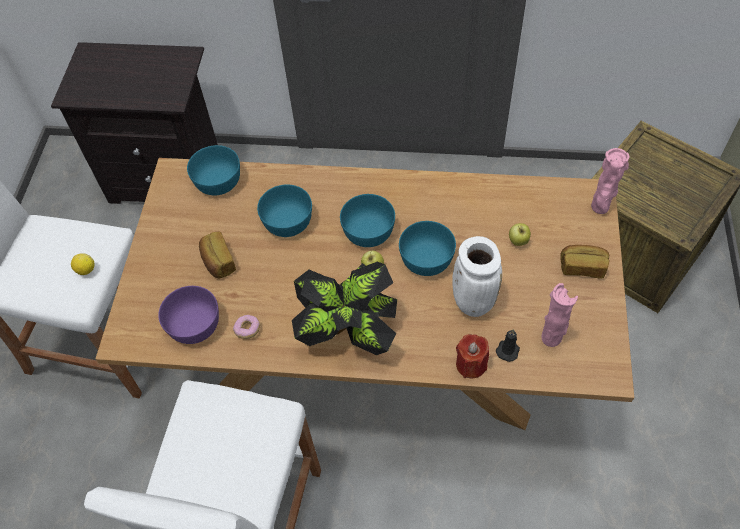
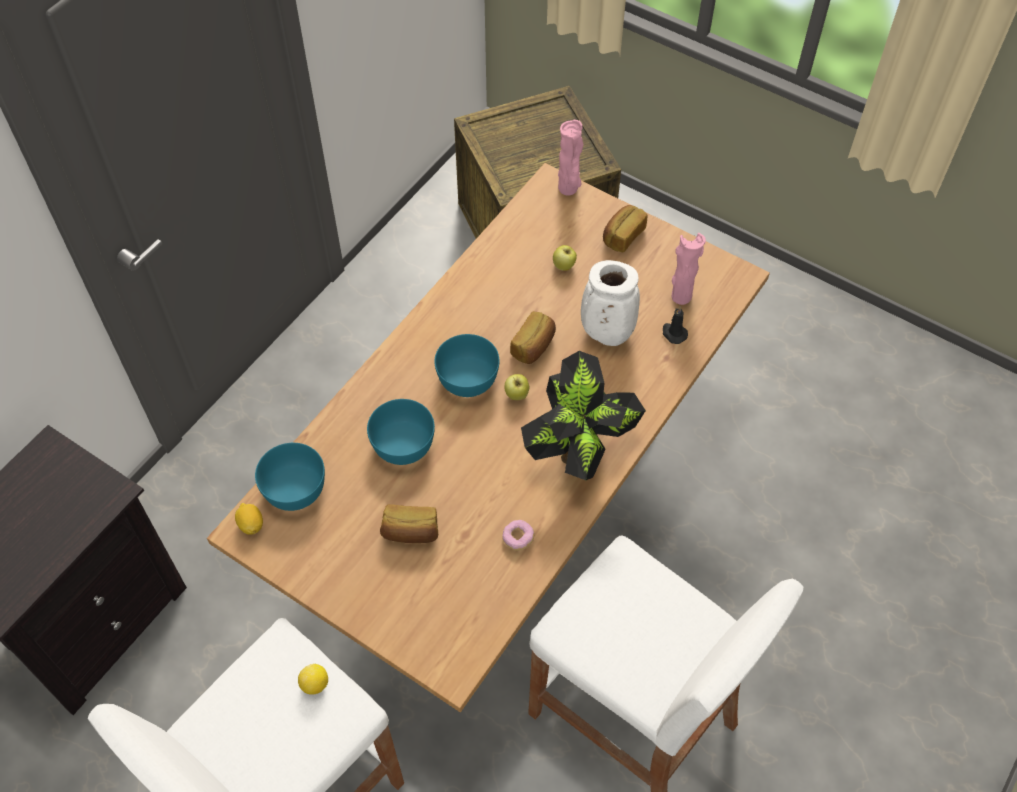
camera: 65 degrees left, 0 degrees up
purple bowl [158,286,219,344] -> none
turquoise bowl [399,221,456,276] -> bread [510,311,556,364]
red candle [456,334,489,378] -> none
none -> lemon [235,503,263,535]

